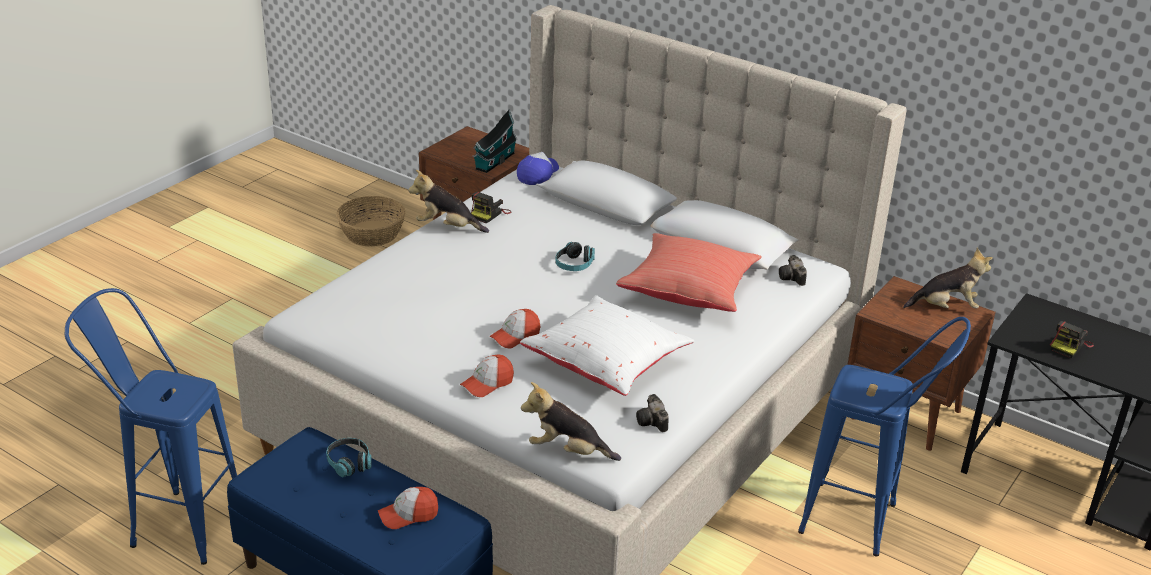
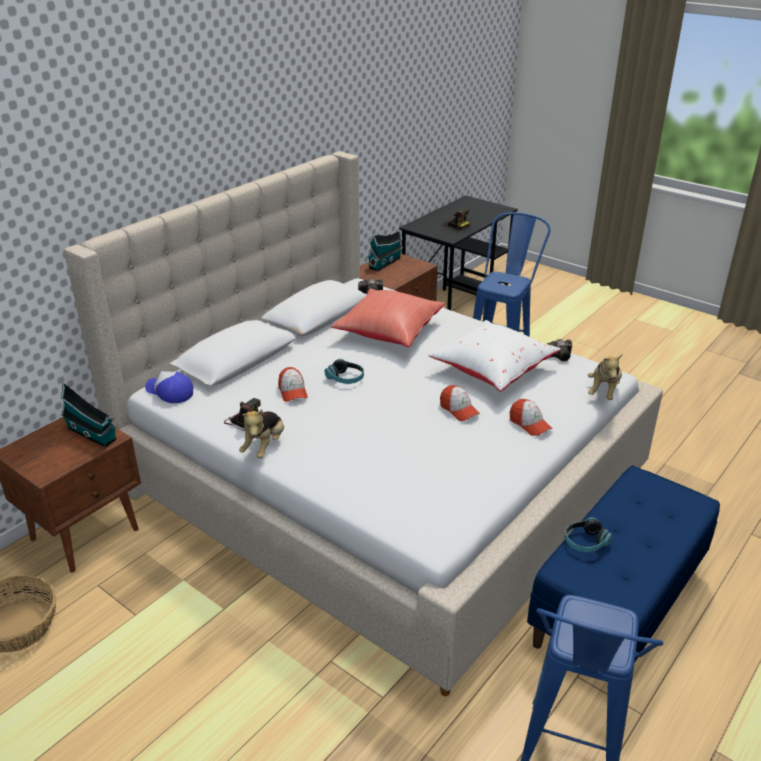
camera: 85 degrees left, 0 degrees up
cap [378,487,438,529] -> cap moved to [278,367,308,402]
plush toy [903,248,993,308] -> toy house [367,231,403,271]

